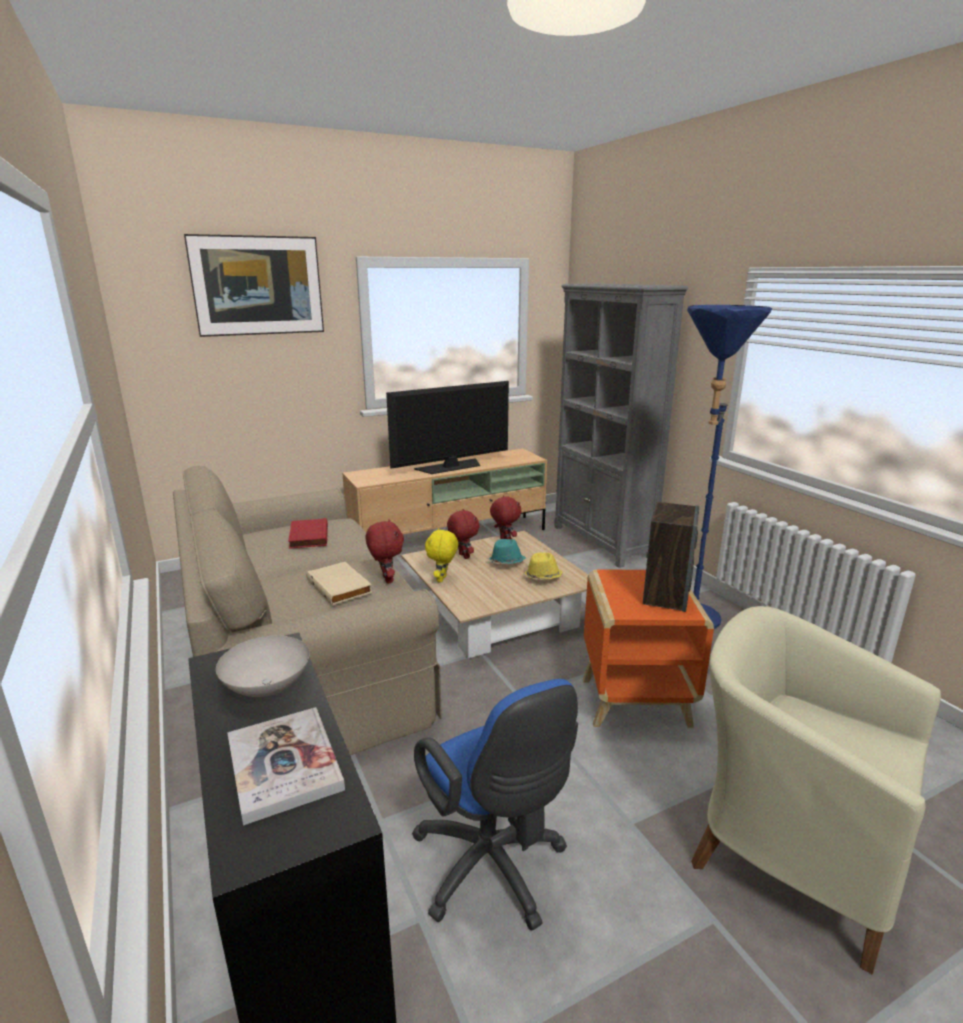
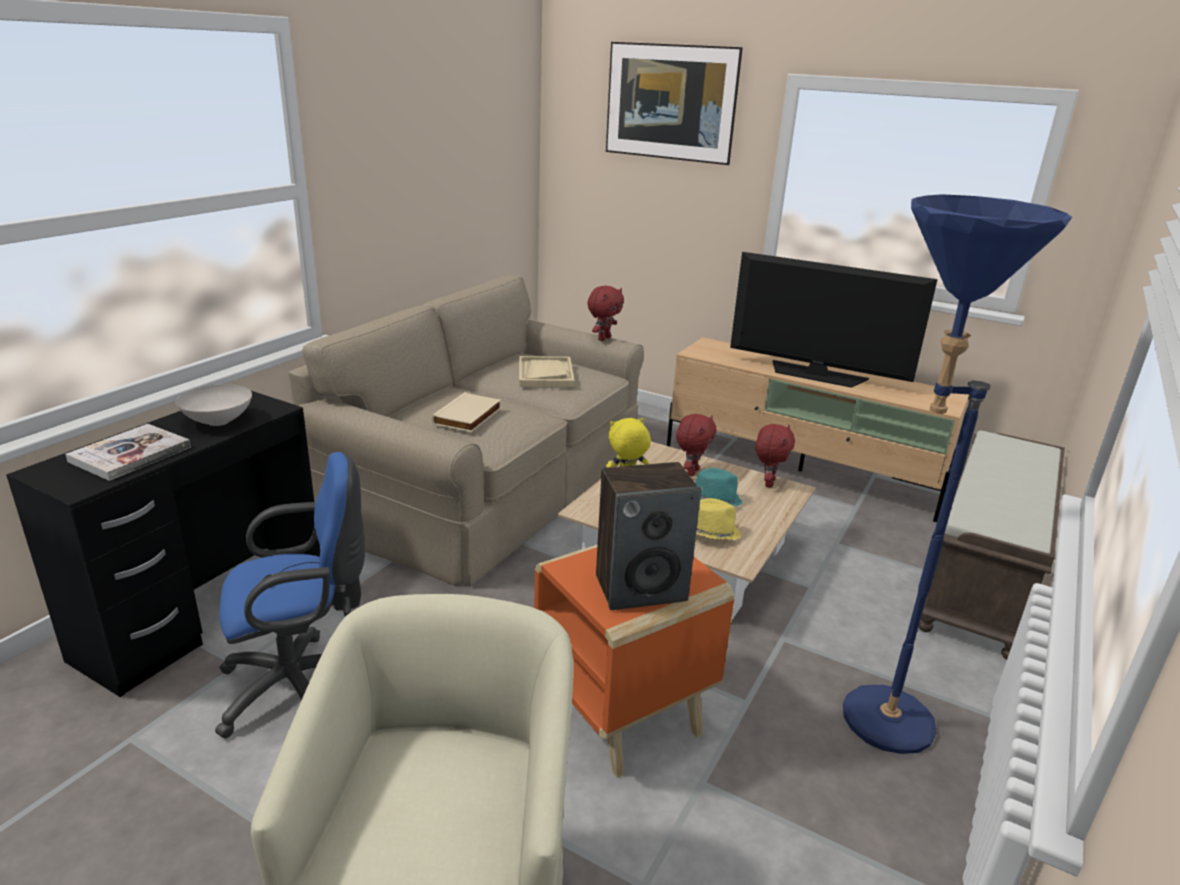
camera: 55 degrees right, 5 degrees up
red book [288,518,328,549] -> beige tray [519,356,574,387]
red plush toy [366,519,404,584] -> red plush toy moved to [587,286,624,341]
blue office chair [412,679,578,931] -> blue office chair turned 135 degrees counterclockwise [215,452,365,738]
grey bookcase [554,284,688,568] -> brown bench [919,431,1065,660]

